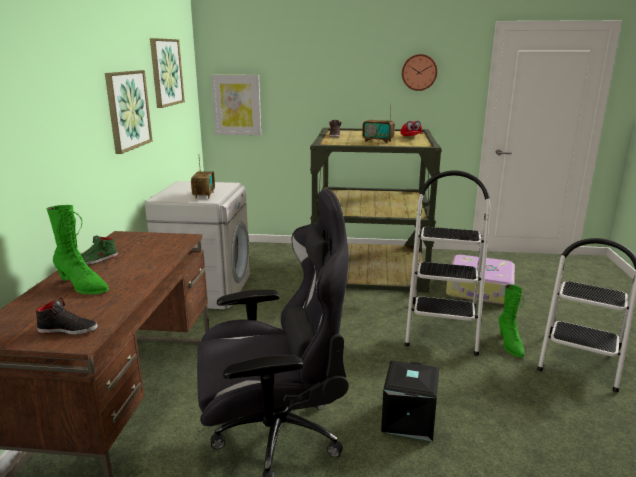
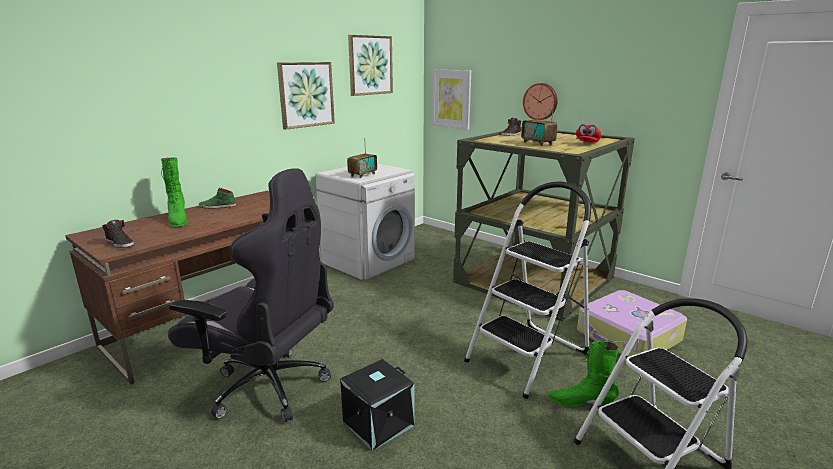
camera: 35 degrees right, 0 degrees up
wall clock [402,54,437,91] -> wall clock moved to [523,83,558,120]
green boot [498,284,524,358] -> green boot turned 75 degrees clockwise [547,341,619,408]

